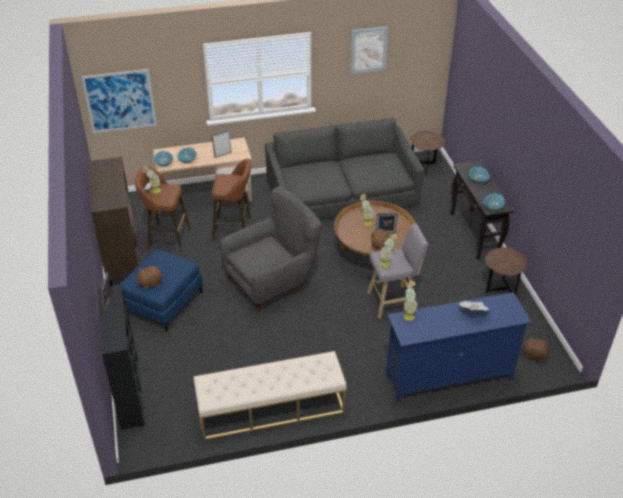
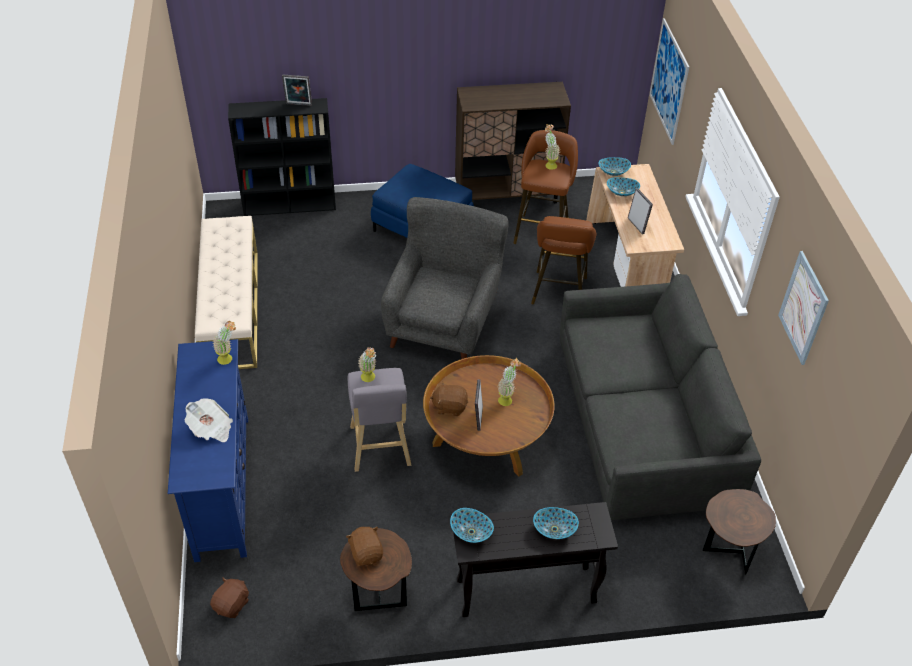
camera: 95 degrees right, 5 degrees up
brown plush toy [136,266,162,289] -> brown plush toy moved to [346,527,383,566]
grey armchair [220,186,322,312] -> grey armchair turned 135 degrees counterclockwise [381,197,509,359]

